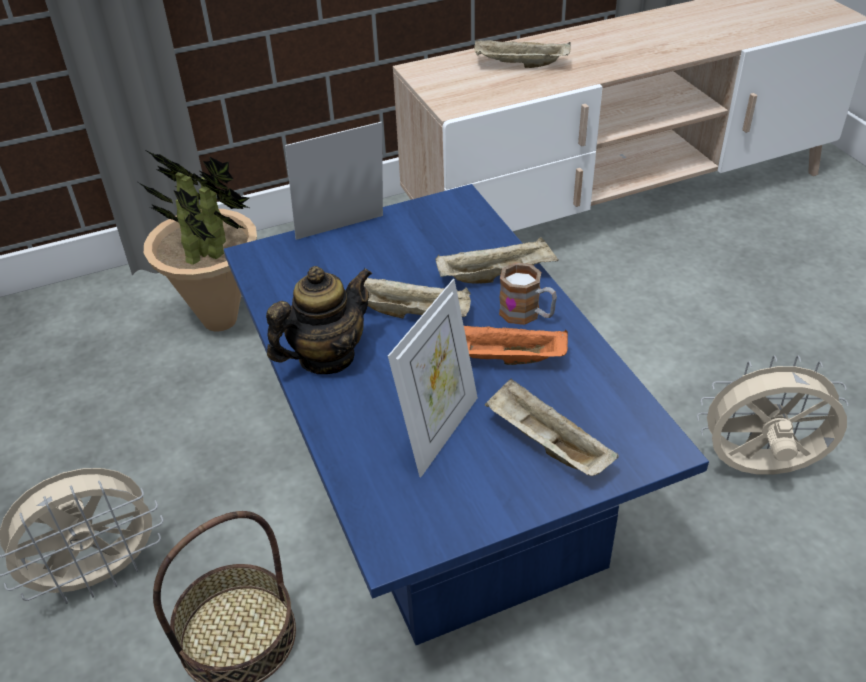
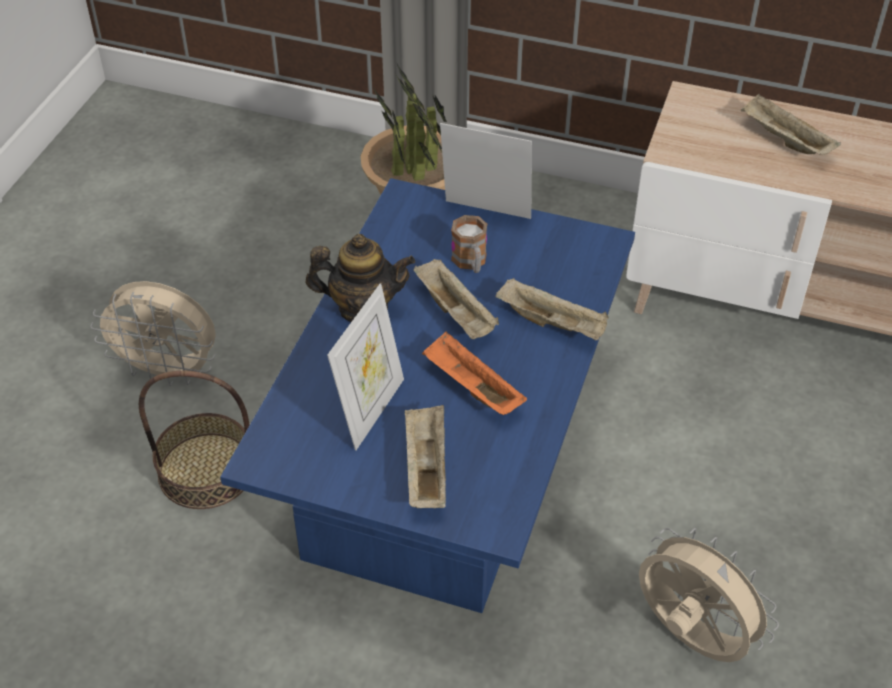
camera: 40 degrees right, 5 degrees up
picture frame [388,279,478,478] -> picture frame turned 45 degrees counterclockwise [327,283,404,451]
mug [499,262,557,325] -> mug moved to [451,215,487,273]

